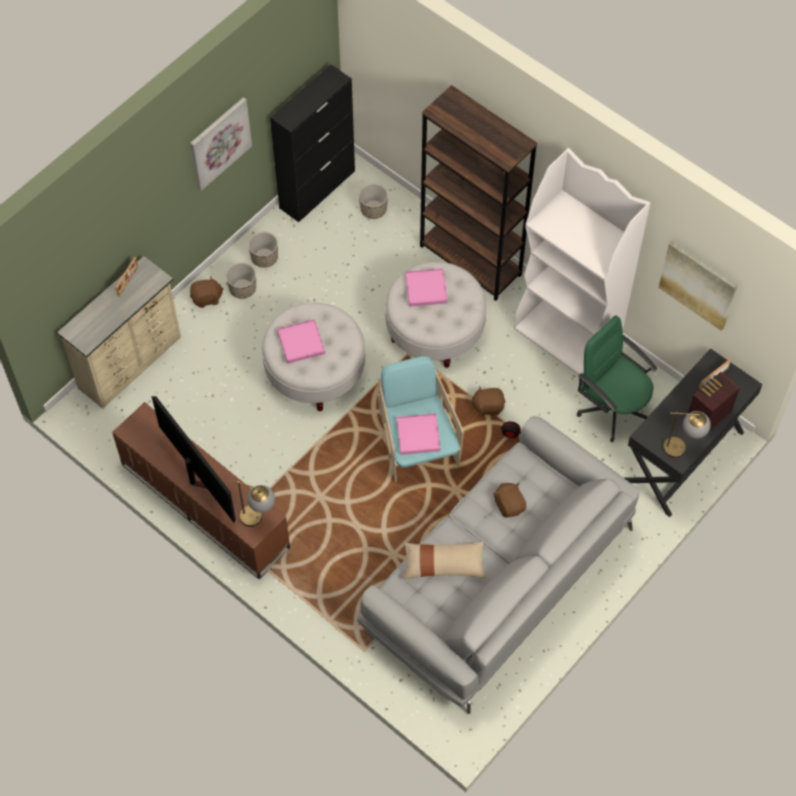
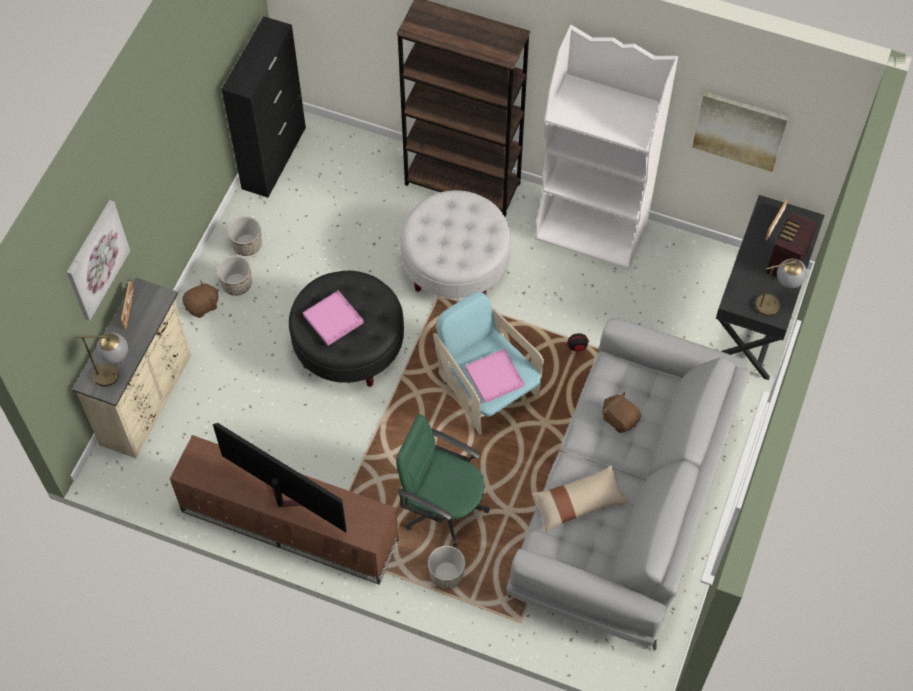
camera: 20 degrees left, 0 degrees up
picture [190,97,252,191] -> picture moved to [67,200,130,321]
table lamp [232,480,275,527] -> table lamp moved to [74,333,128,387]
white ottoman [262,302,365,411] -> black ottoman [289,271,404,387]
planter [359,183,388,219] -> planter moved to [428,546,465,589]
pink tray [405,268,448,307] -> none
brown plush toy [470,386,506,416] -> none
green office chair [577,316,657,443] -> green office chair moved to [396,414,490,548]

